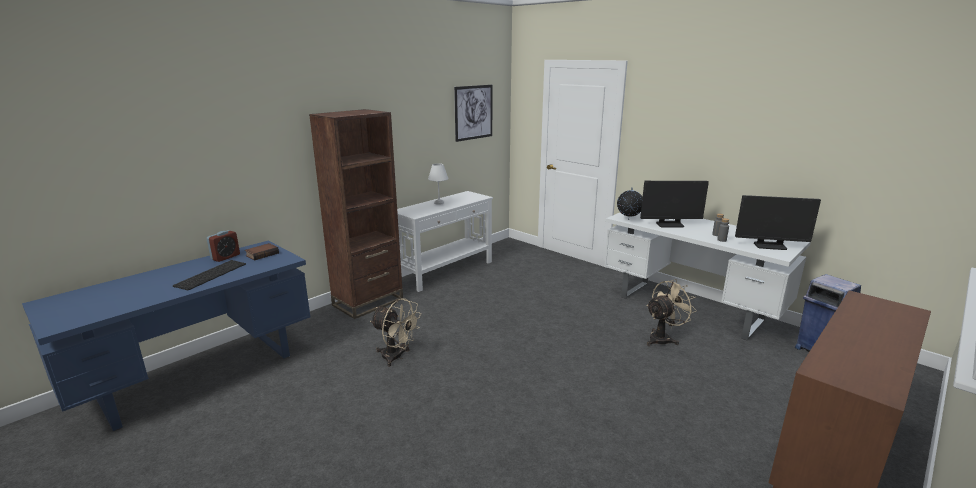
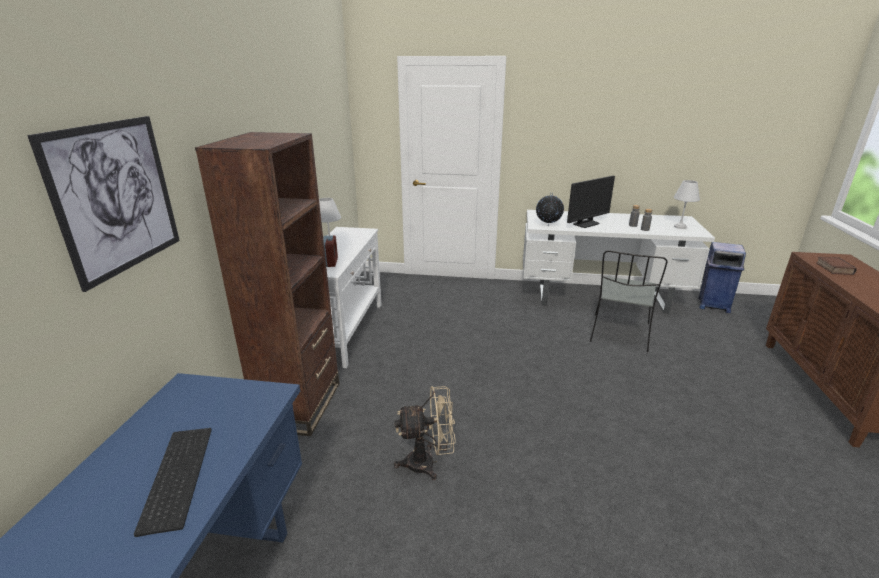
camera: 35 degrees left, 5 degrees up
alarm clock [206,230,240,262] -> alarm clock moved to [323,235,338,267]
book [245,243,279,261] -> book moved to [816,257,857,275]
picture [454,85,492,142] -> picture moved to [27,116,180,292]
beige fan [646,279,697,346] -> grey chair [590,250,668,352]
monitor [735,195,821,250] -> white table lamp [674,180,700,229]

